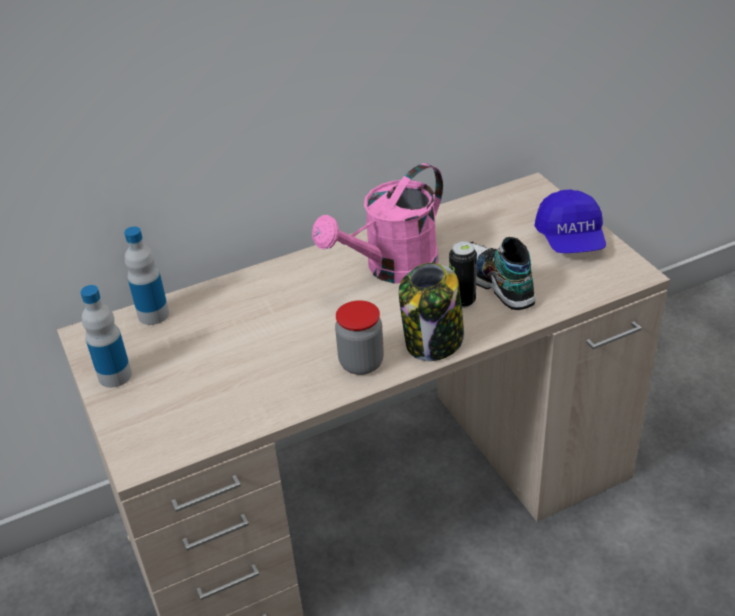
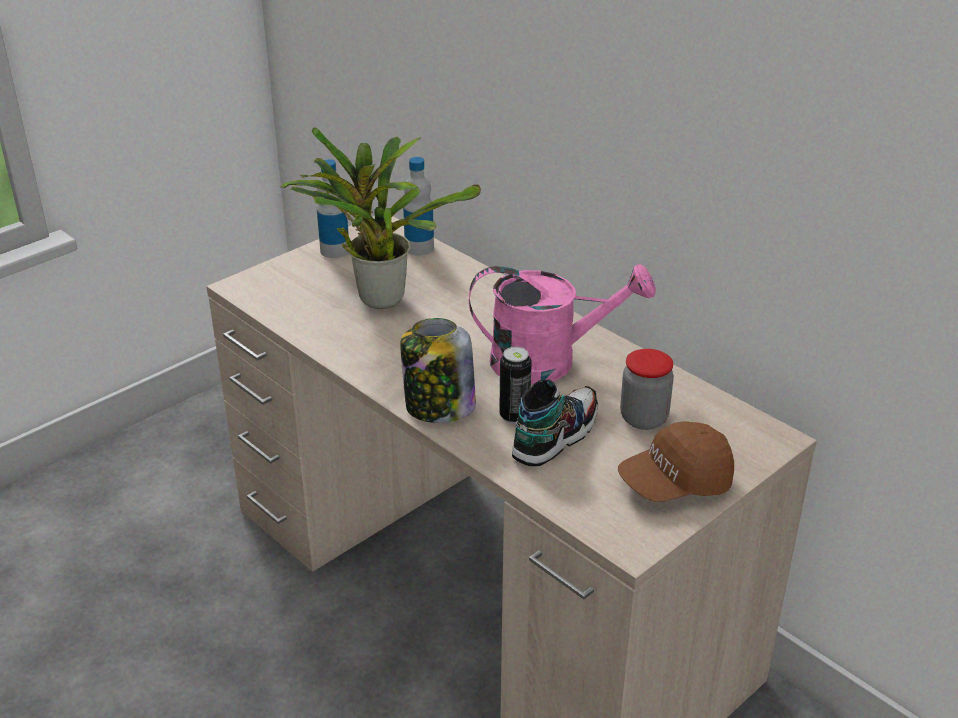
camera: 70 degrees right, 5 degrees down
pink watering can [312,163,443,283] -> pink watering can turned 150 degrees clockwise [469,264,656,385]
jar [335,300,384,375] -> jar moved to [620,349,674,430]
blue cap [534,189,606,253] -> brown cap [618,421,734,502]
none -> potted plant [281,127,481,309]

